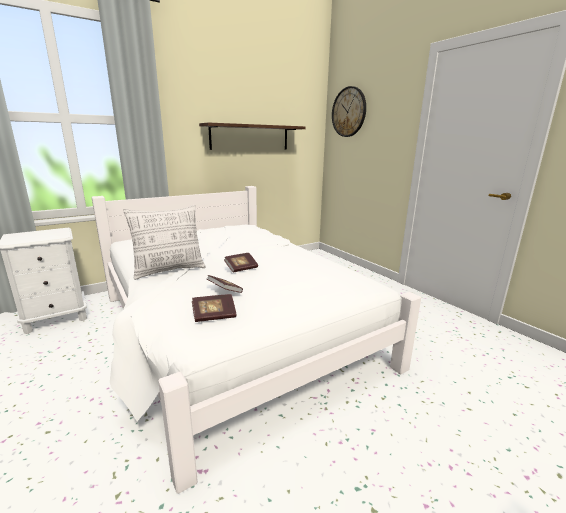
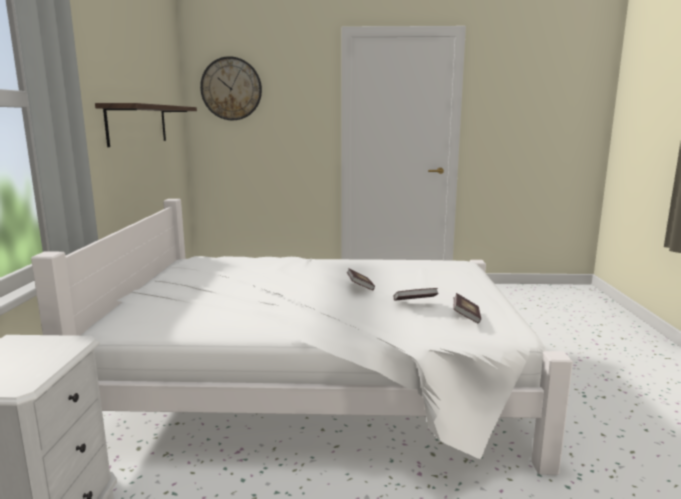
camera: 55 degrees left, 5 degrees down
pillow [123,205,206,280] -> none

